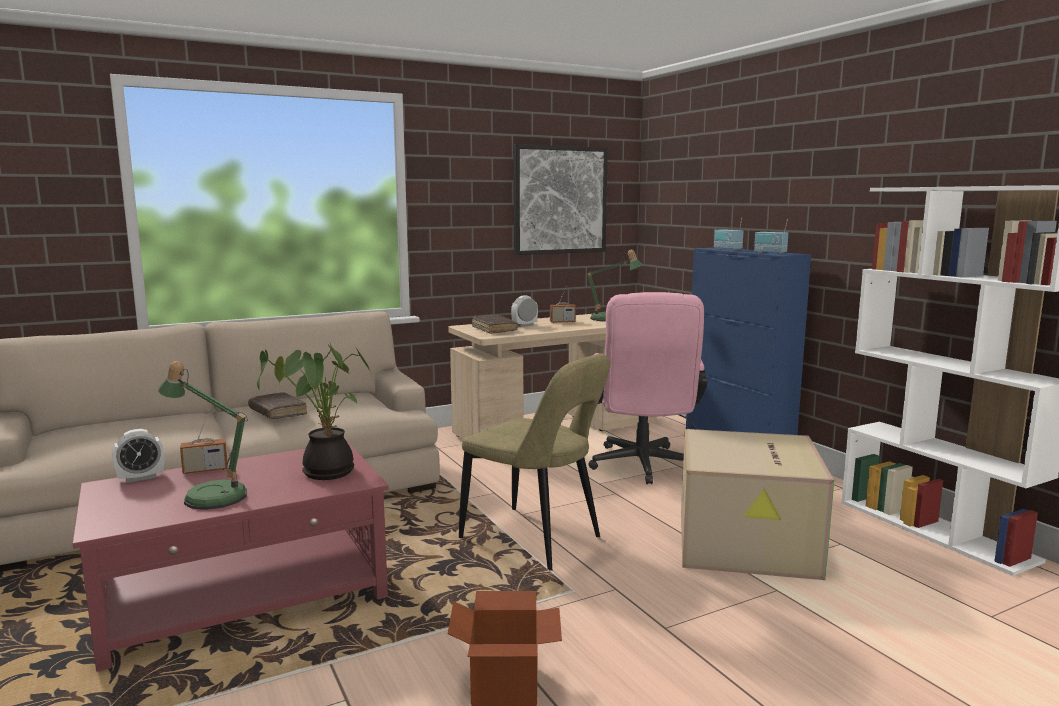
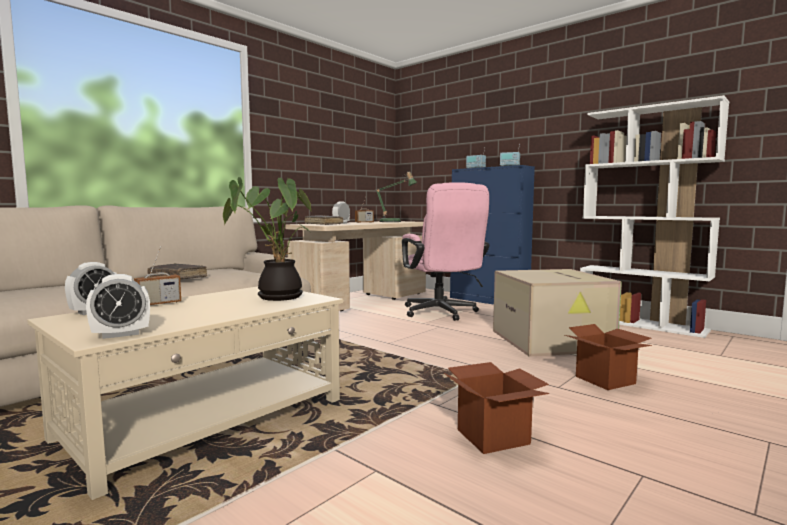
camera: 20 degrees left, 5 degrees down
red coffee table [73,442,389,672] -> beige coffee table [27,286,343,500]
table lamp [158,361,248,510] -> none
beige chair [459,353,611,571] -> none
picture [514,144,608,255] -> none
none -> alarm clock [86,274,150,339]
none -> cardboard box [565,324,652,390]

